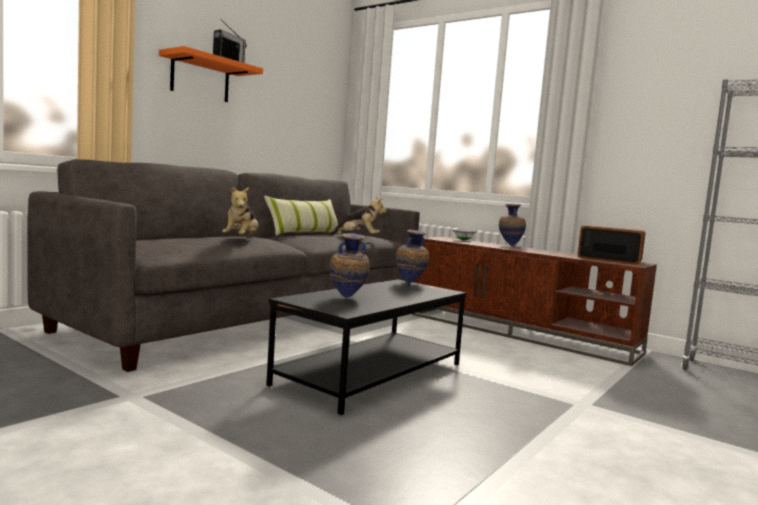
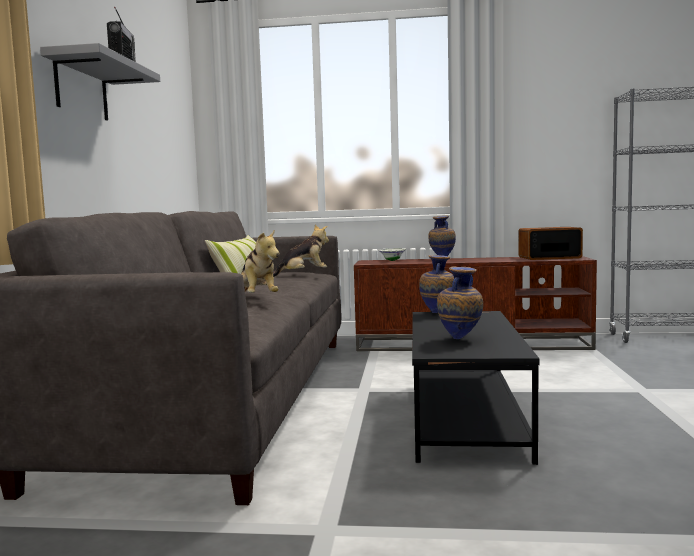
camera: 30 degrees left, 0 degrees up
orange shelf [159,46,263,102] -> grey shelf [40,43,160,121]

